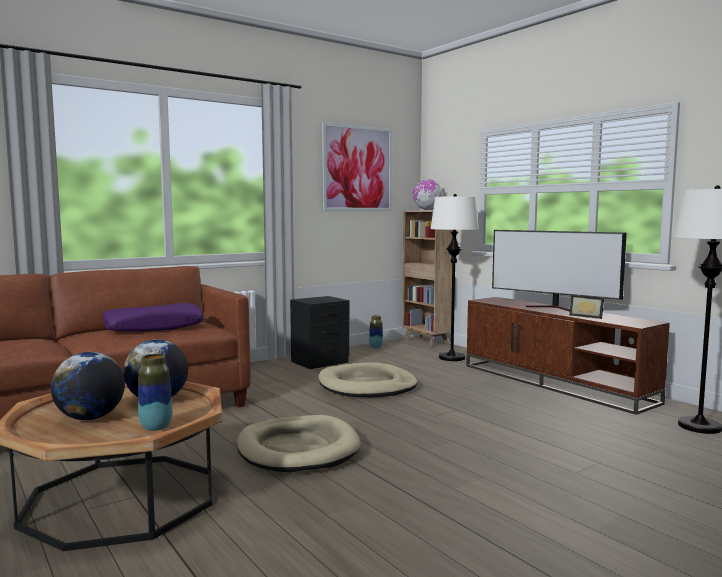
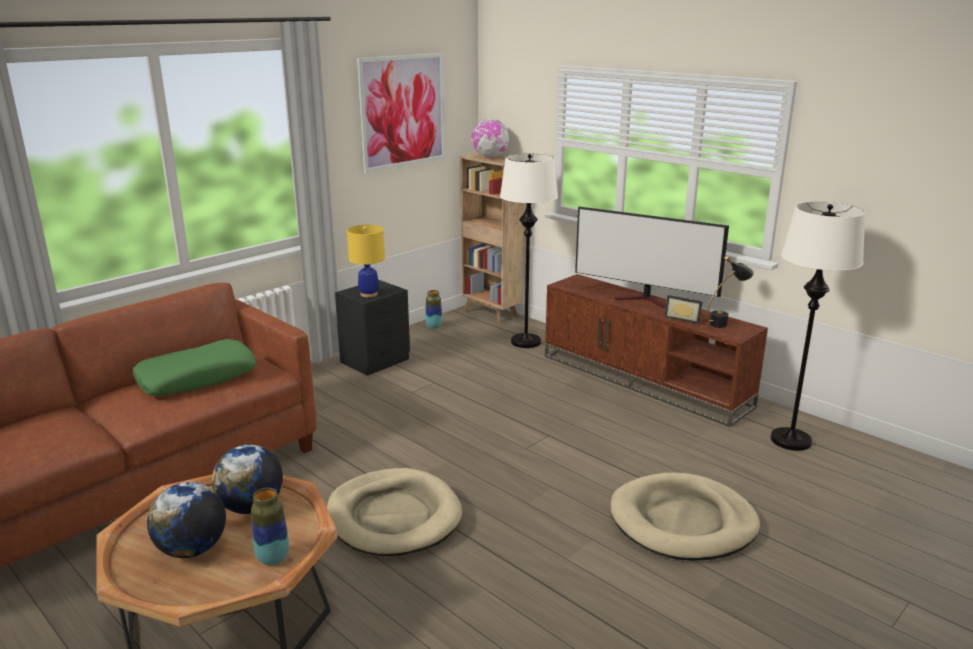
camera: 10 degrees left, 15 degrees up
purple pillow [103,303,204,332] -> green pillow [133,339,256,396]
beige dog bed [318,362,418,397] -> beige dog bed moved to [611,473,760,561]
none -> yellow table lamp [347,225,385,297]
none -> black table lamp [706,255,754,328]

